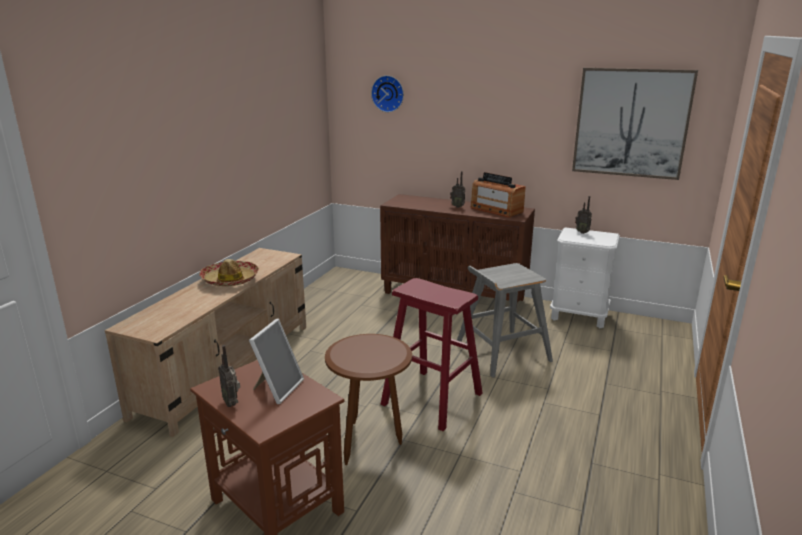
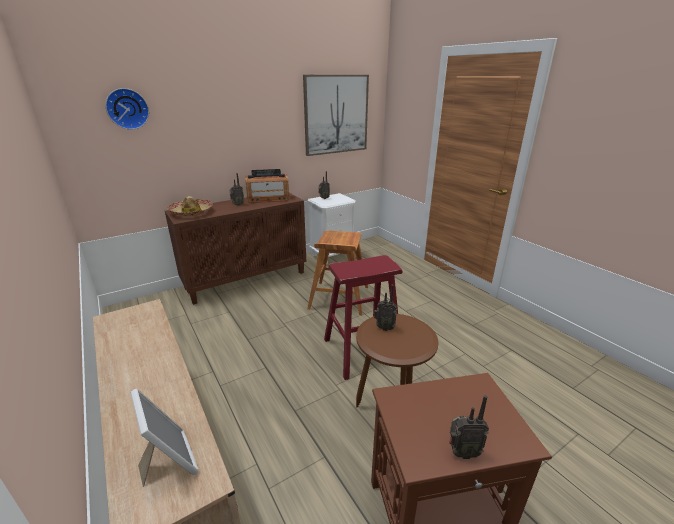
camera: 55 degrees left, 5 degrees up
hat [199,259,259,286] -> hat moved to [167,196,213,217]
picture frame [249,319,304,404] -> picture frame moved to [131,389,199,487]
grey stool [457,263,553,377] -> brown stool [307,230,368,315]
none -> radio [374,284,397,331]

